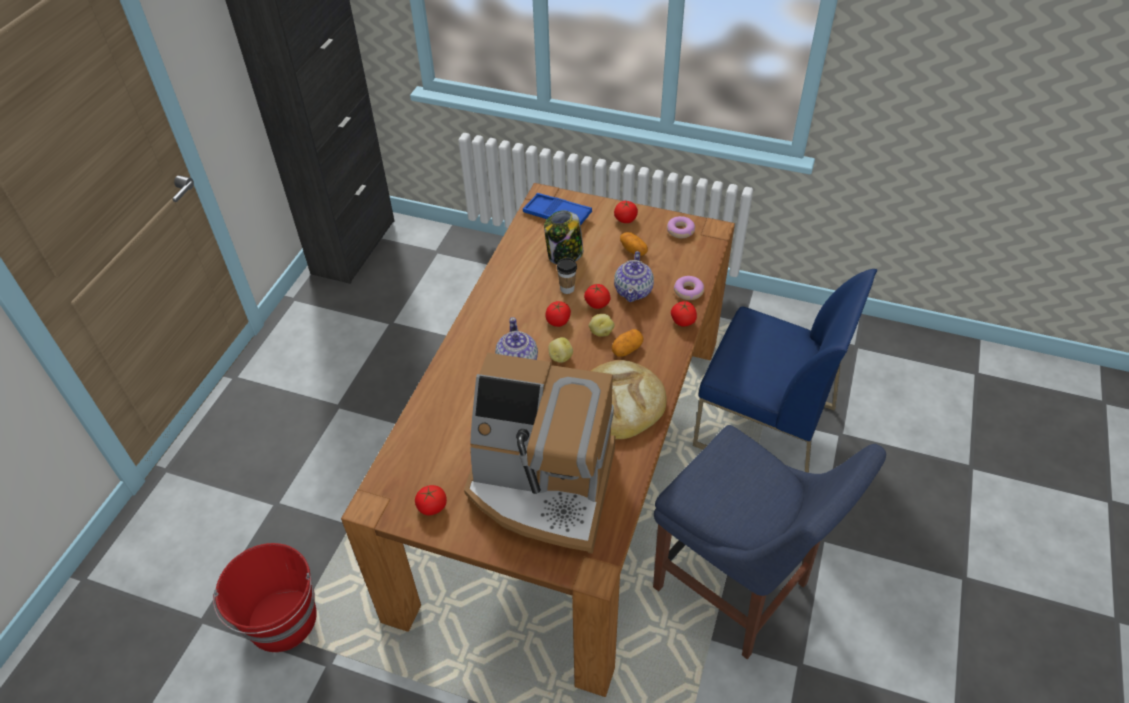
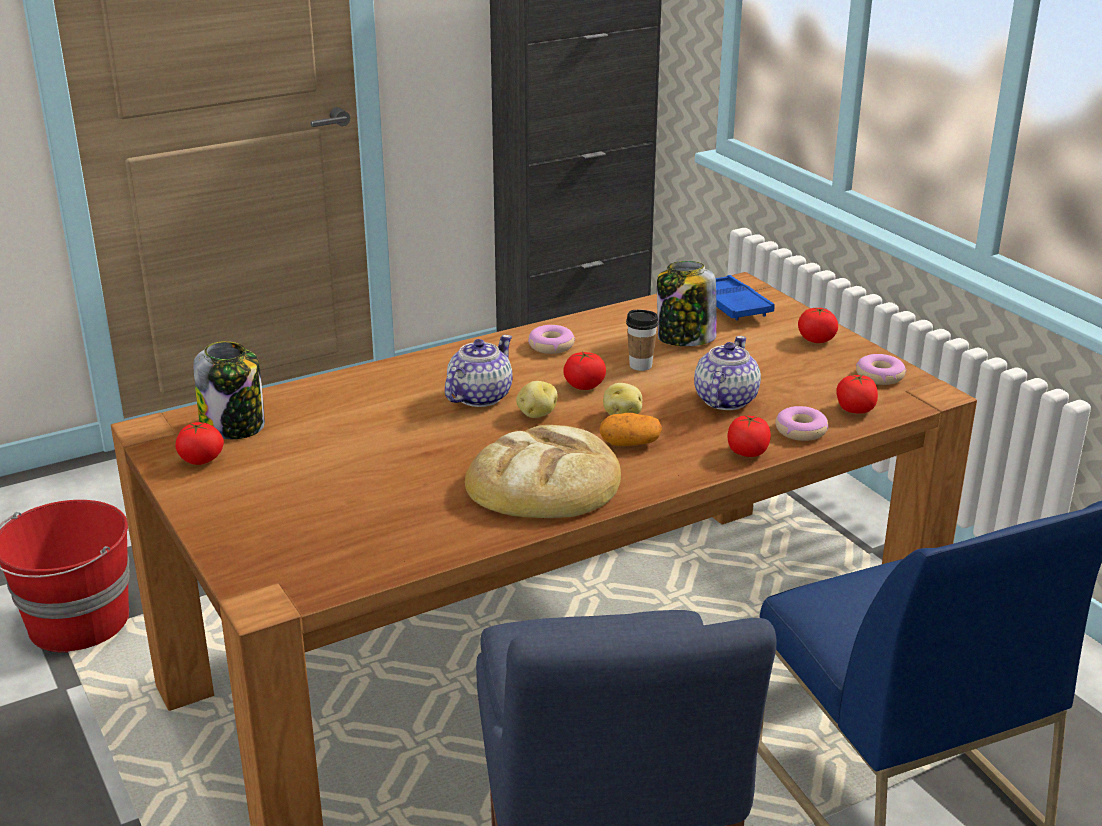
camera: 40 degrees right, 20 degrees down
coffee machine [464,353,615,554] -> none
tomato [584,284,610,309] -> tomato moved to [836,374,878,414]
teapot [614,251,654,302] -> teapot turned 150 degrees clockwise [694,336,761,410]
potato [620,232,648,256] -> none
none -> jar [193,341,265,439]
none -> donut [528,325,575,354]

